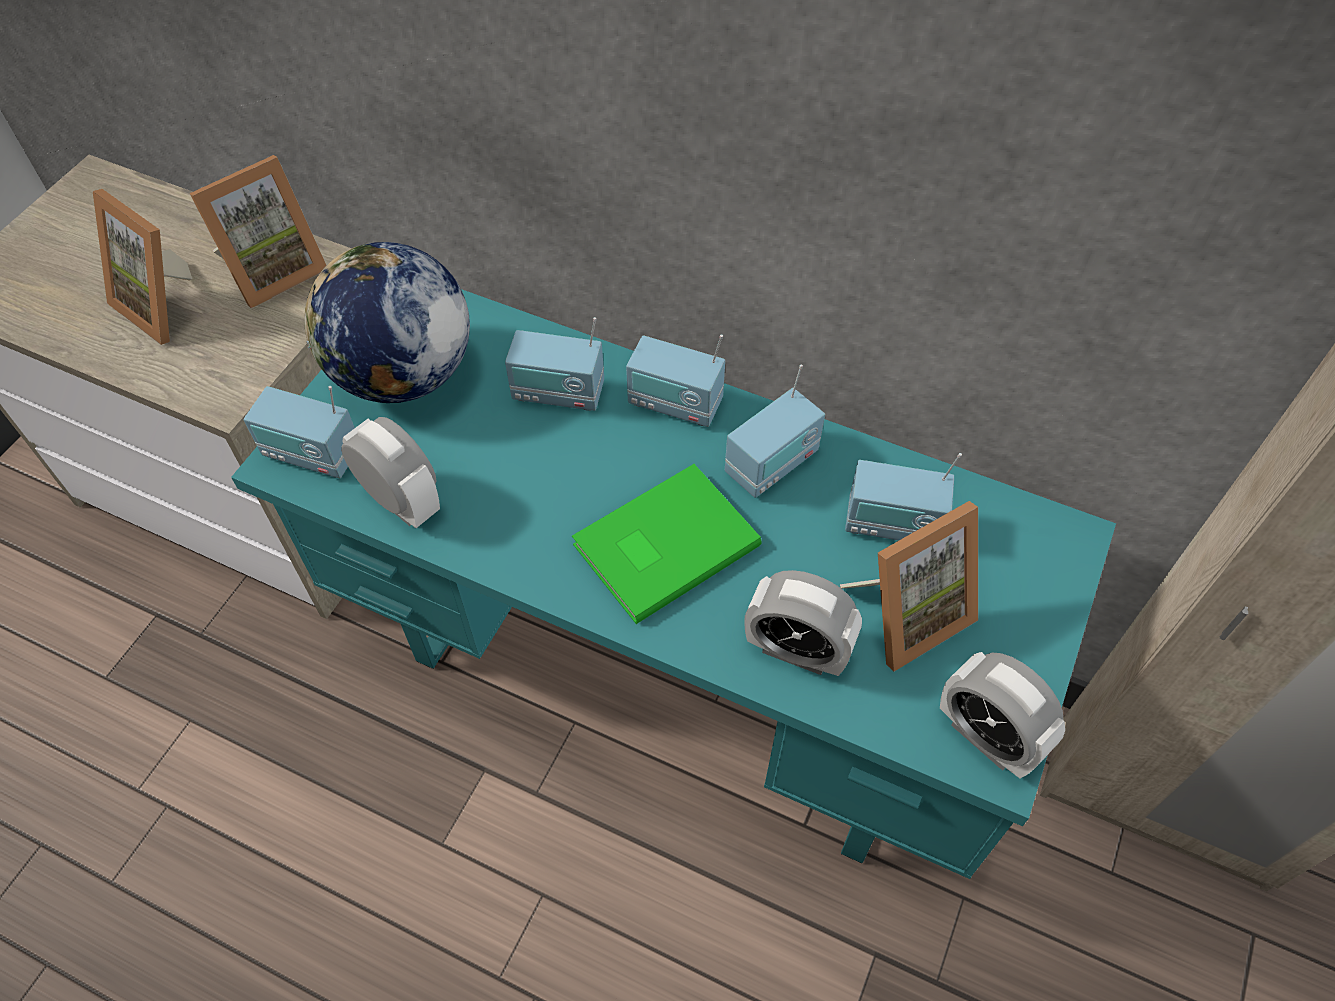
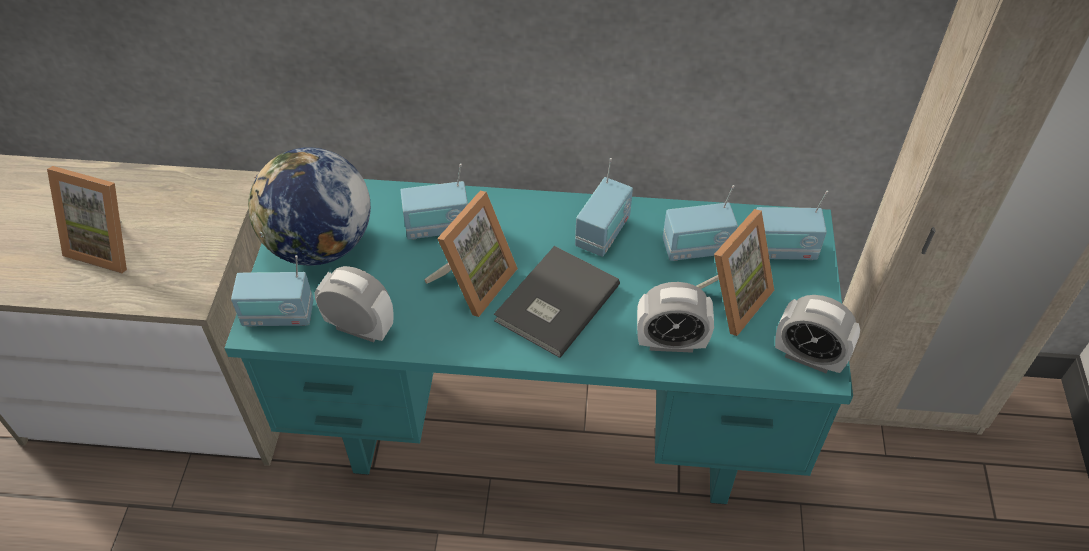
camera: 20 degrees left, 5 degrees down
picture frame [190,155,326,308] -> picture frame moved to [425,191,518,317]
green book [572,464,762,624] -> grey book [494,246,620,358]
radio [626,335,725,427] -> radio moved to [757,191,828,260]

